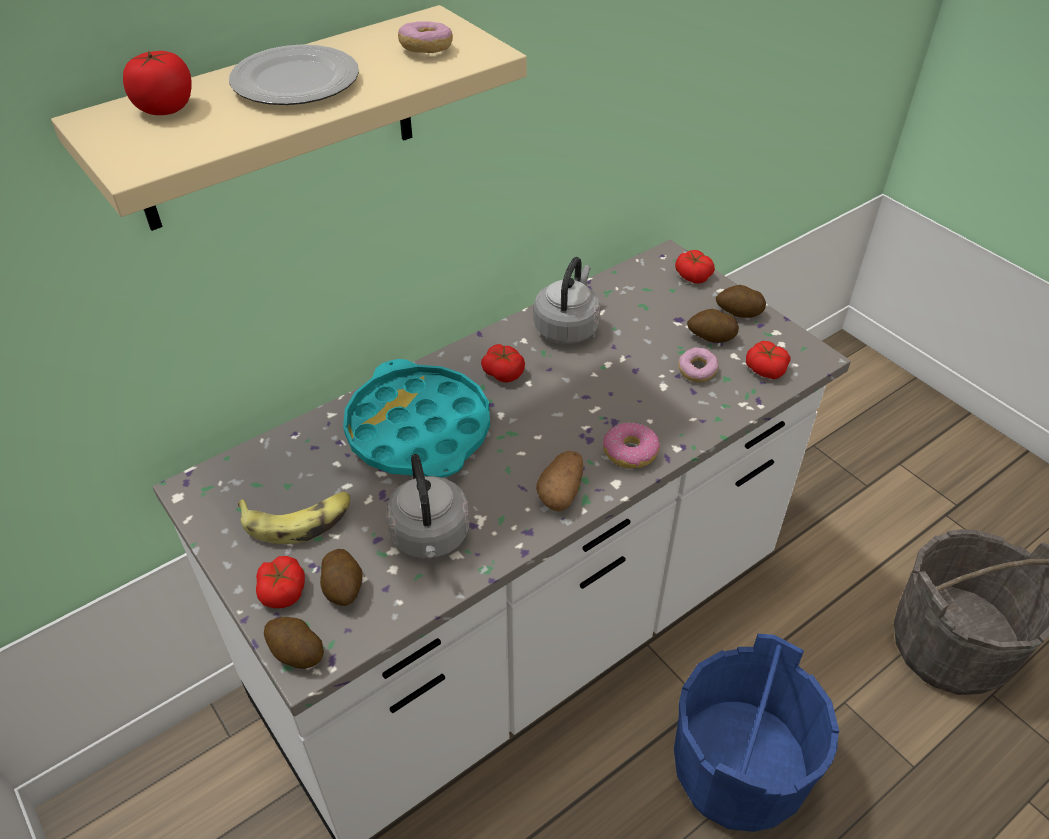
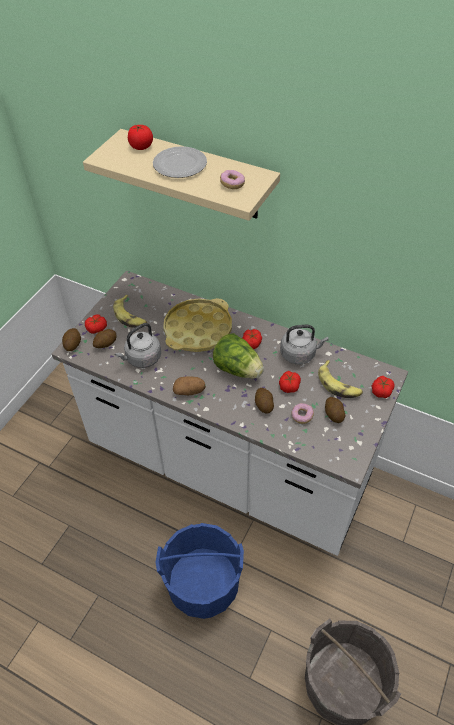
camera: 65 degrees right, 5 degrees up
turquoise tray [343,359,490,478] -> yellow tray [163,298,232,352]
donut [603,422,660,469] -> none
potato [716,285,766,318] -> potato moved to [255,388,274,414]
tomato [746,341,791,379] -> tomato moved to [279,371,301,393]
none -> lettuce [213,333,264,379]
none -> banana [318,360,363,398]

